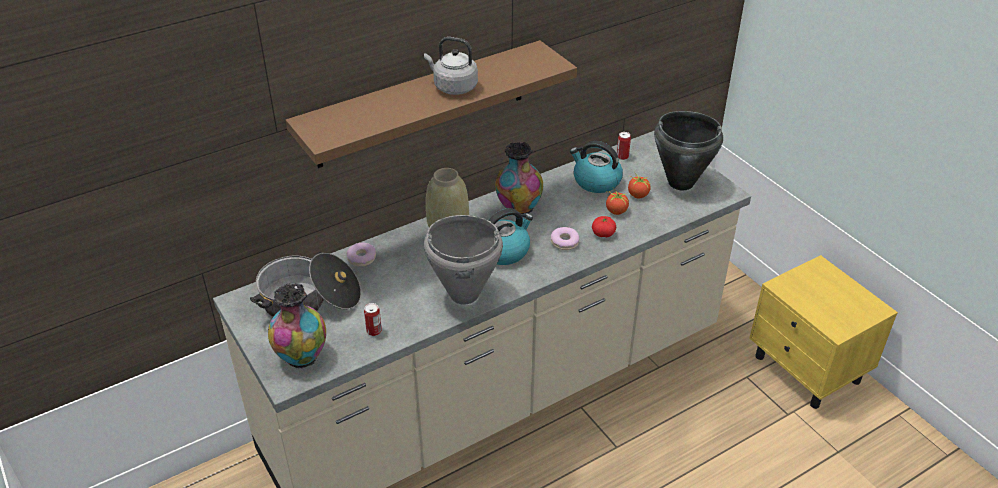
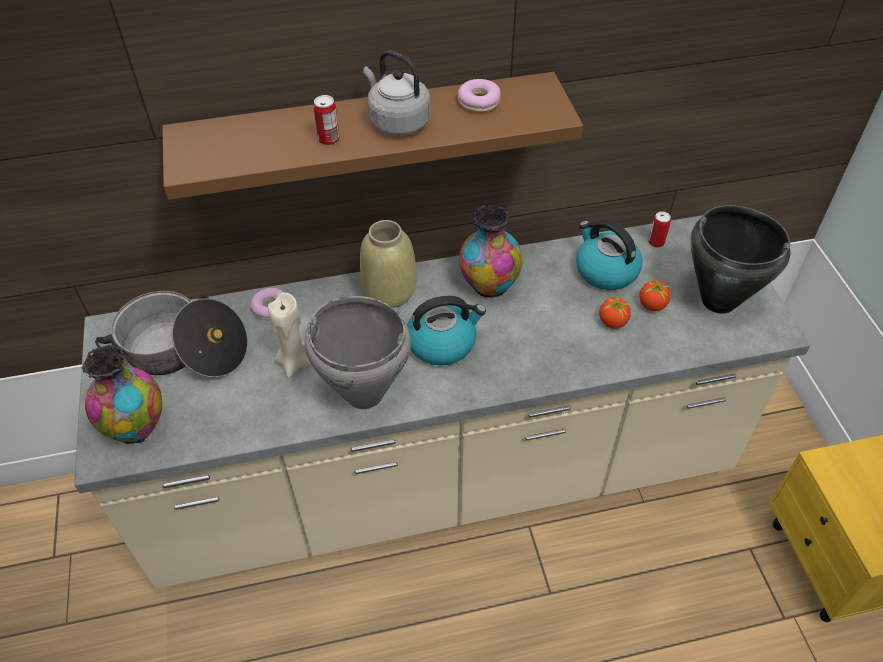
camera: 20 degrees right, 10 degrees up
can [364,303,382,336] -> can moved to [313,95,340,145]
donut [551,227,579,250] -> donut moved to [458,79,501,112]
tomato [592,216,616,237] -> none
none -> beige candle [268,292,311,378]

